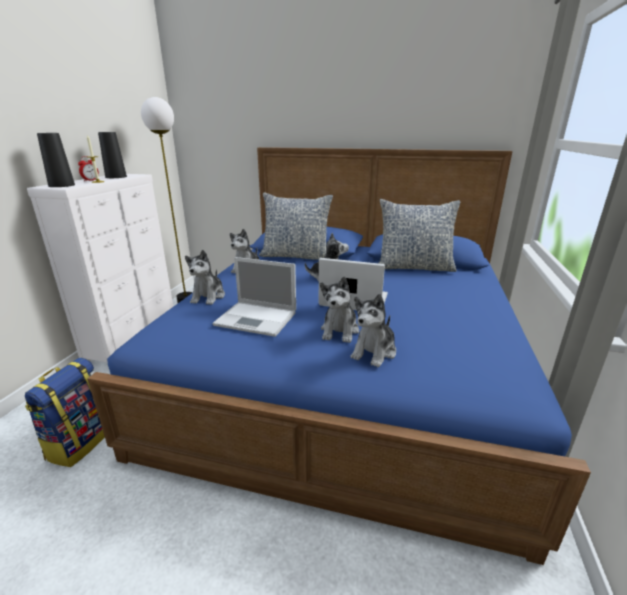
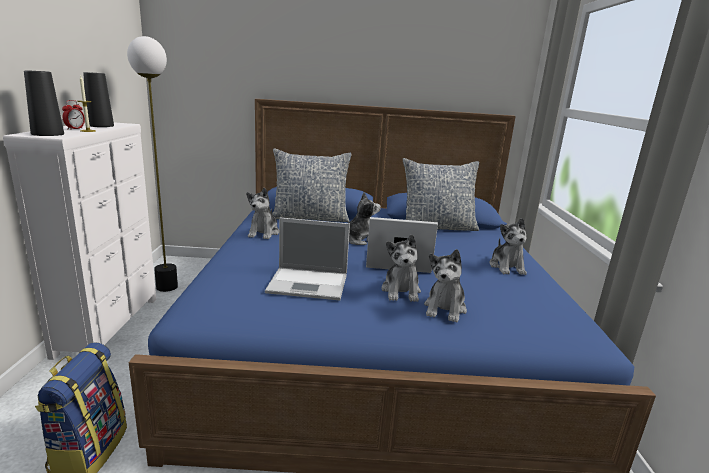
camera: 15 degrees left, 5 degrees down
plush toy [185,250,225,305] -> plush toy moved to [490,218,527,275]

